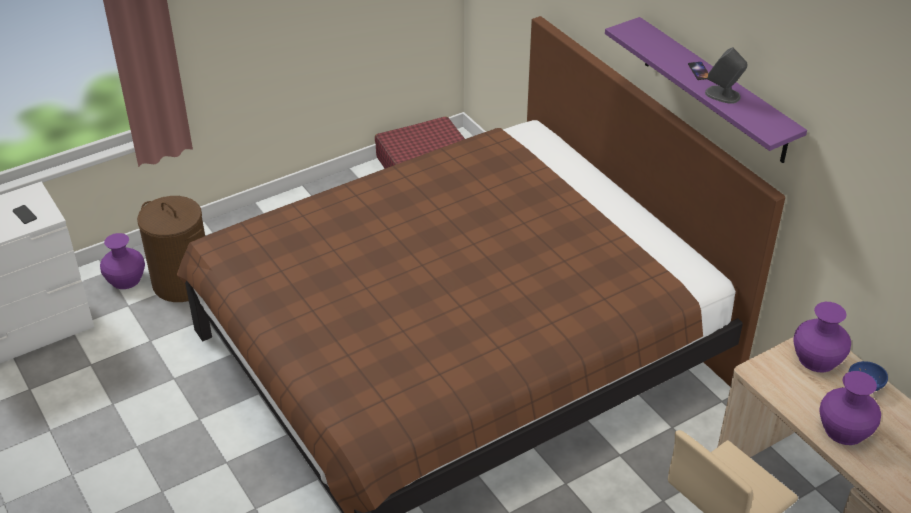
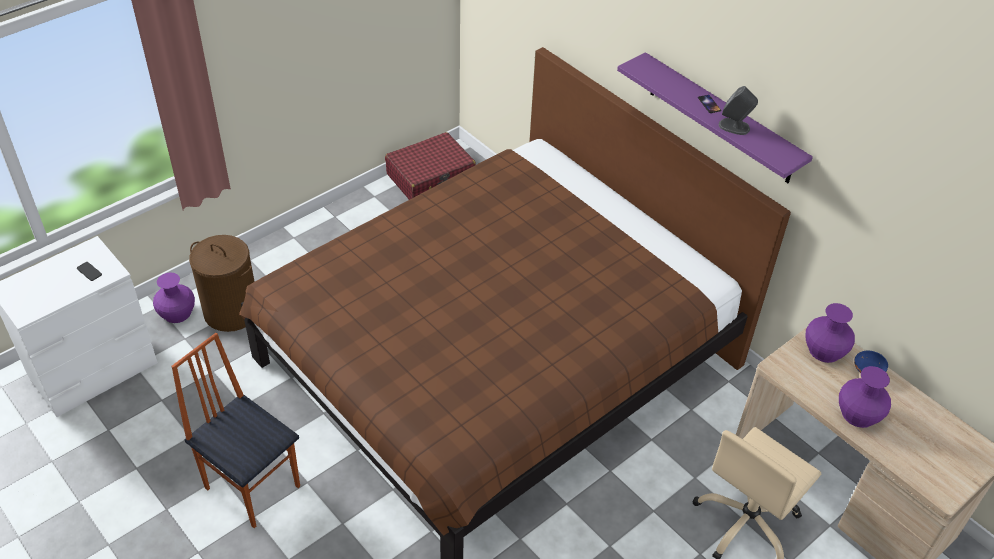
camera: 10 degrees left, 5 degrees up
none -> chair [171,333,300,528]

